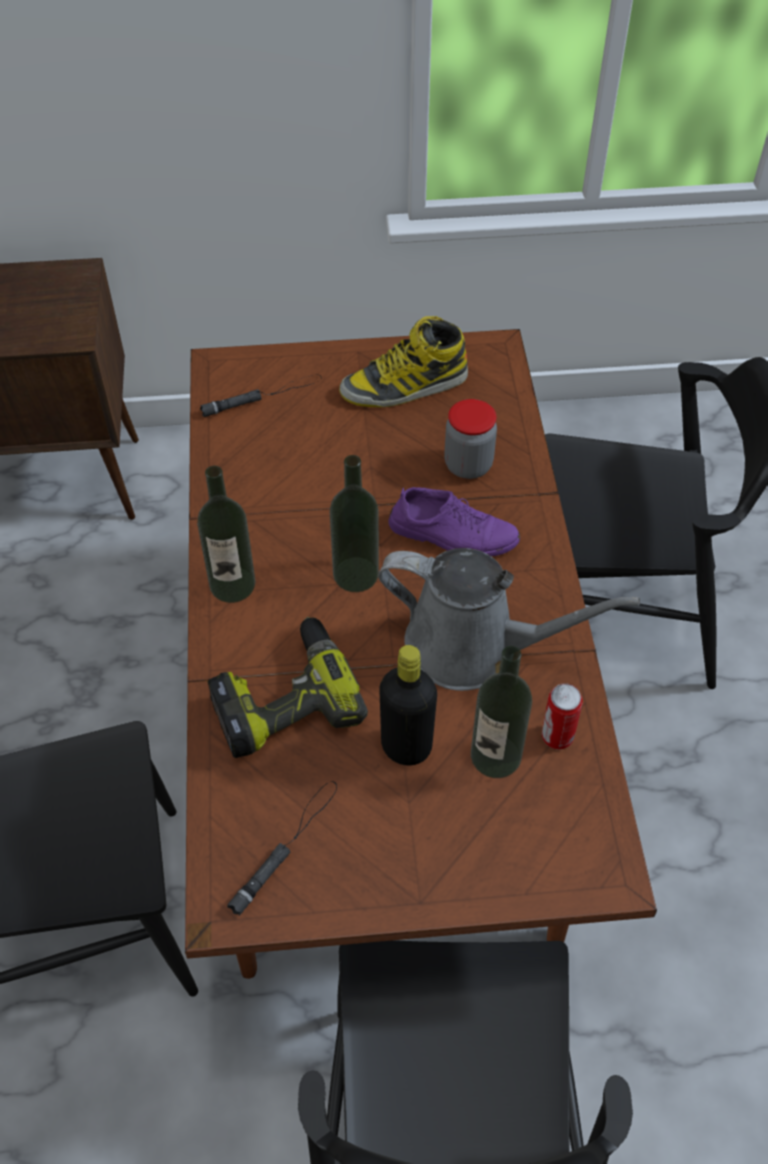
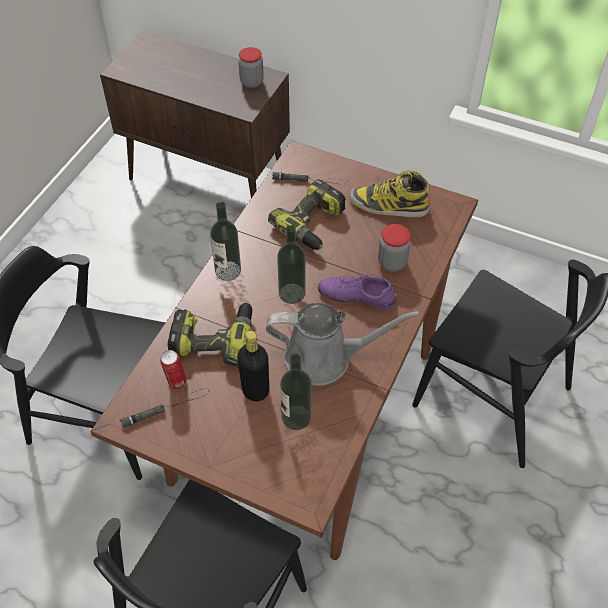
camera: 30 degrees right, 0 degrees up
grey watering can [378,548,640,691] -> grey watering can turned 45 degrees counterclockwise [266,303,419,386]
purple shoe [388,487,520,556] -> purple shoe turned 150 degrees clockwise [318,274,397,309]
can [542,683,583,750] -> can moved to [160,350,187,389]
none -> jar [238,47,264,88]
none -> power drill [268,179,345,250]

